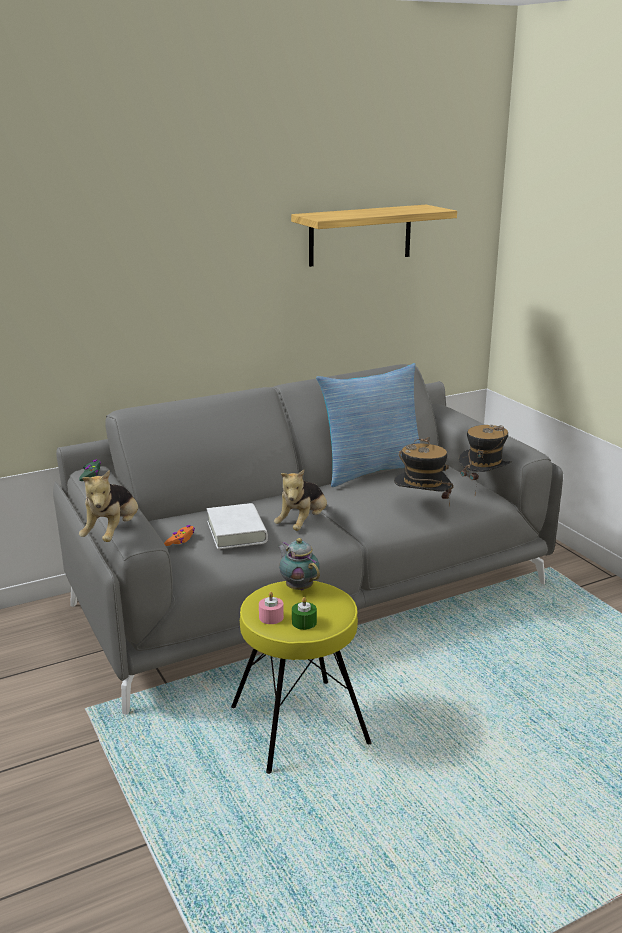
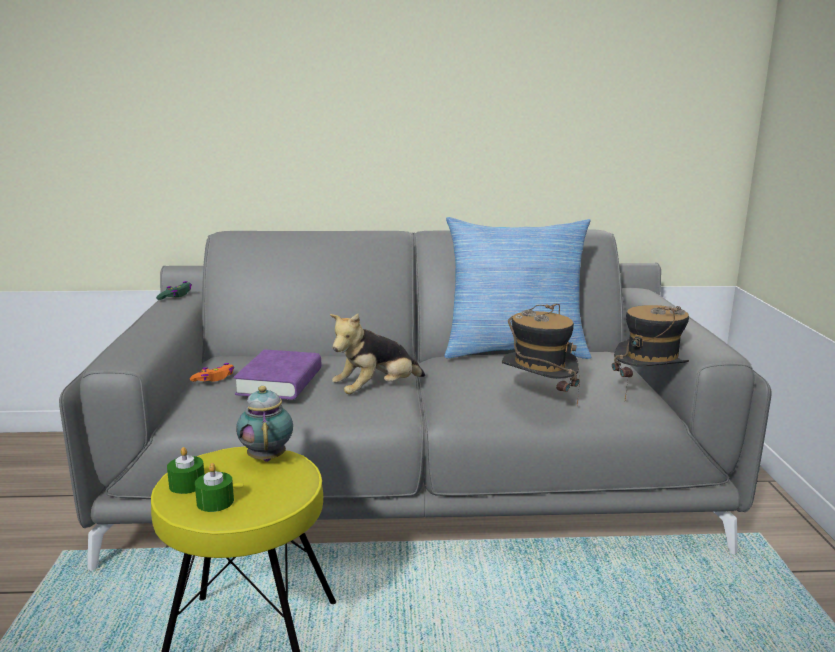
camera: 25 degrees right, 5 degrees down
plush toy [79,470,138,542] -> none
white book [207,503,268,549] -> purple book [234,349,321,400]
pink candle [259,592,284,624] -> green candle [167,447,204,494]
shelf [291,205,457,267] -> none

